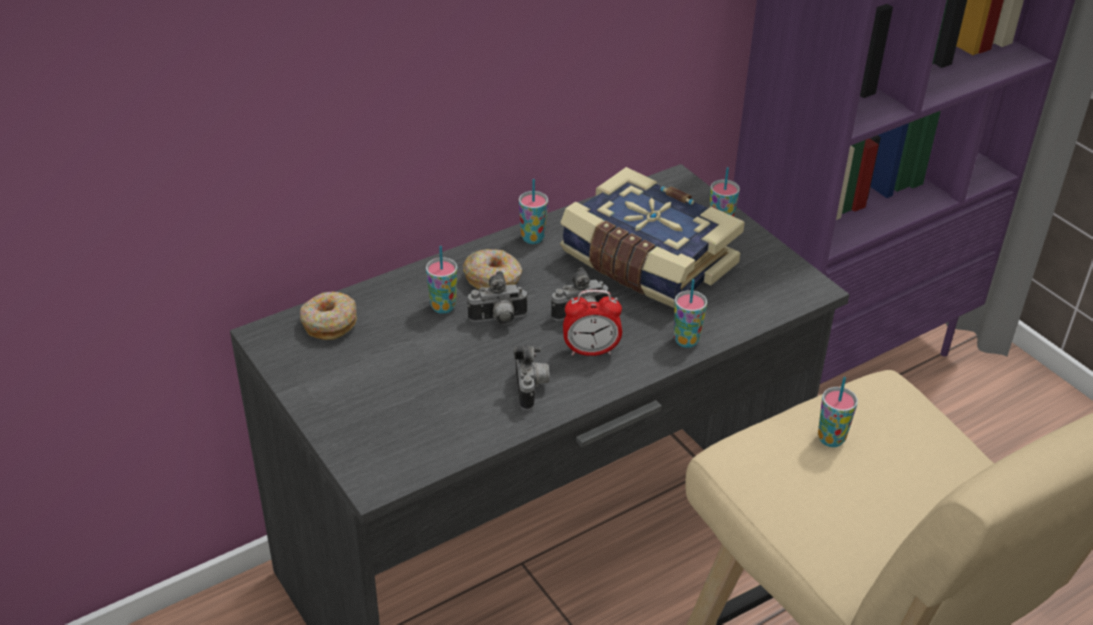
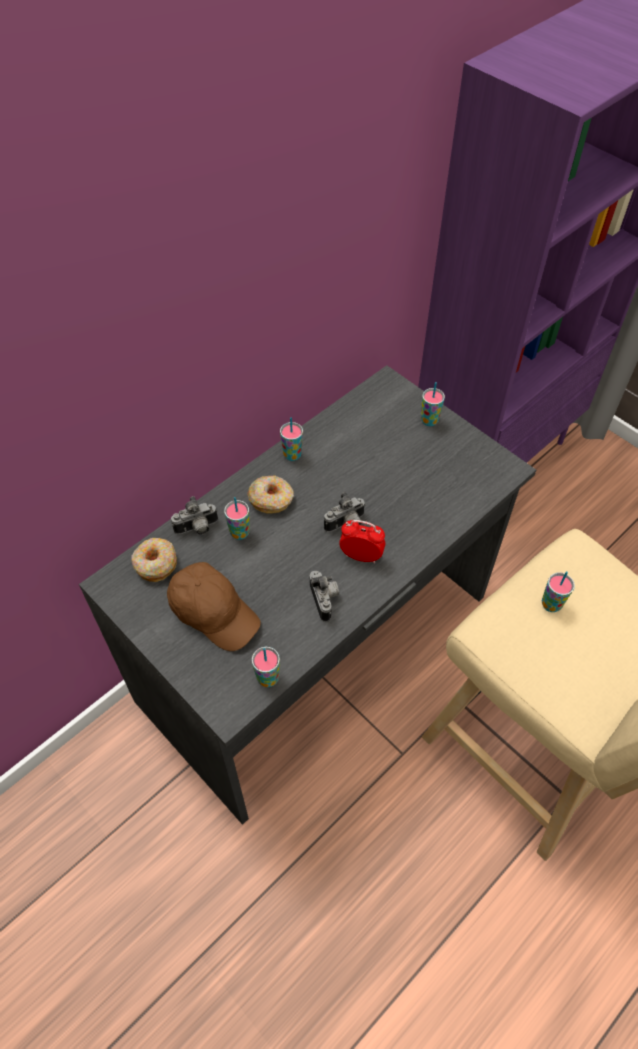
camera: 10 degrees left, 15 degrees up
camera [467,271,528,325] -> camera moved to [171,496,218,535]
book [560,167,745,308] -> none
alarm clock [563,290,622,356] -> alarm clock turned 150 degrees counterclockwise [339,520,385,564]
cup [674,279,707,348] -> cup moved to [252,647,280,687]
none -> brown cap [167,562,261,651]

